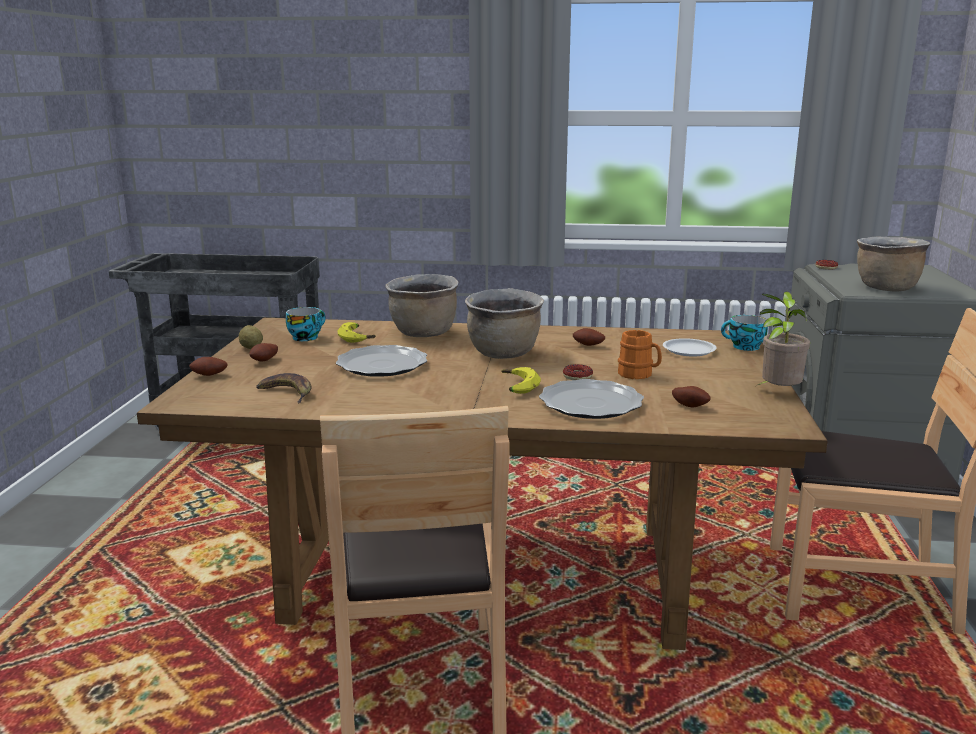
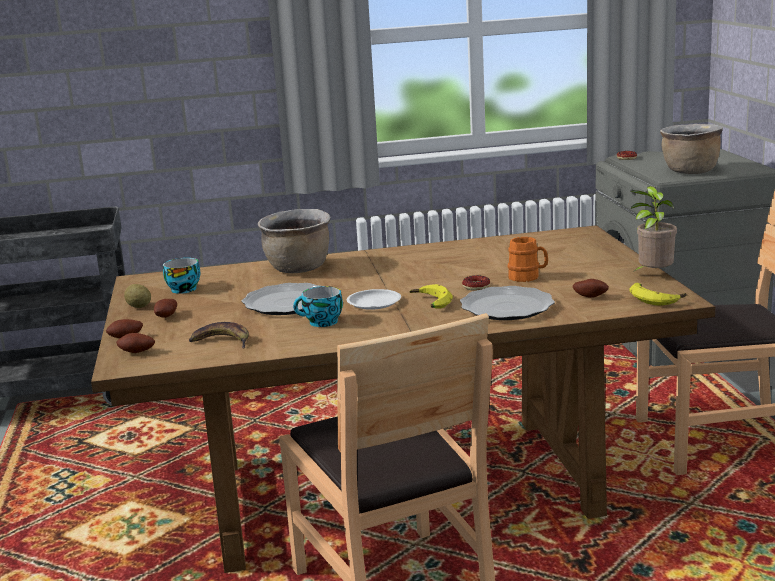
camera: 15 degrees left, 0 degrees up
banana [337,322,376,343] -> banana moved to [629,283,686,306]
brown cooking pot [465,288,544,359] -> none
potato [573,328,605,346] -> potato moved to [116,333,155,353]
white plate [663,338,716,357] -> white plate moved to [347,289,401,310]
cup [721,315,768,351] -> cup moved to [293,286,343,327]

